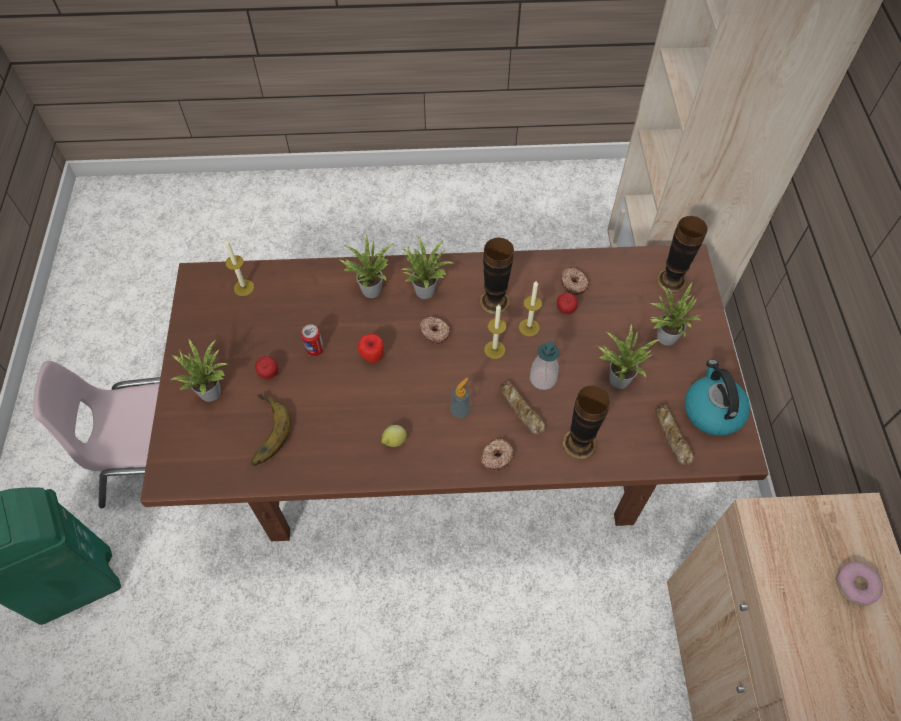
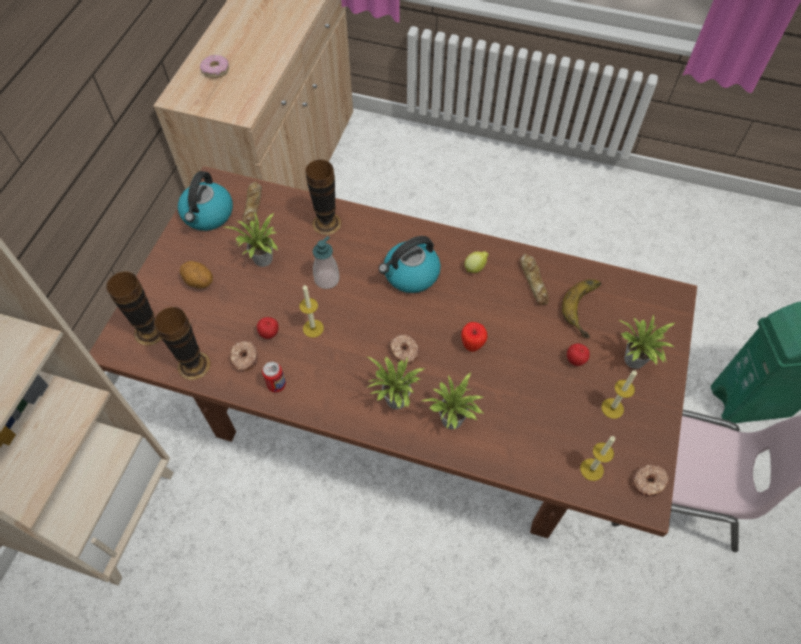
camera: 160 degrees left, 0 degrees up
can [301,324,324,356] -> can moved to [262,362,286,393]
soap dispenser [450,378,470,419] -> kettle [379,236,441,293]
vase [479,238,514,314] -> vase moved to [154,307,211,380]
donut [481,438,514,472] -> donut moved to [632,465,669,496]
candle [484,304,506,359] -> candle moved to [601,370,637,419]
bread [499,380,546,435] -> bread moved to [520,254,549,305]
potted plant [649,283,701,346] -> potato [180,261,213,289]

